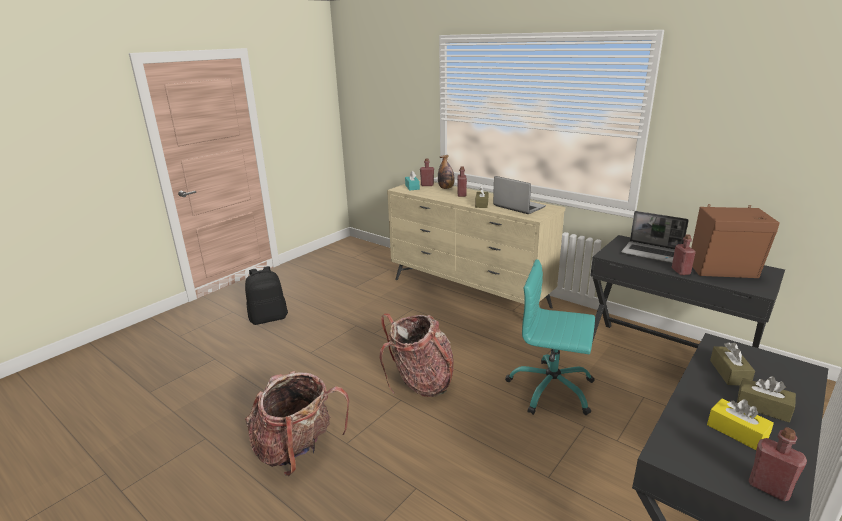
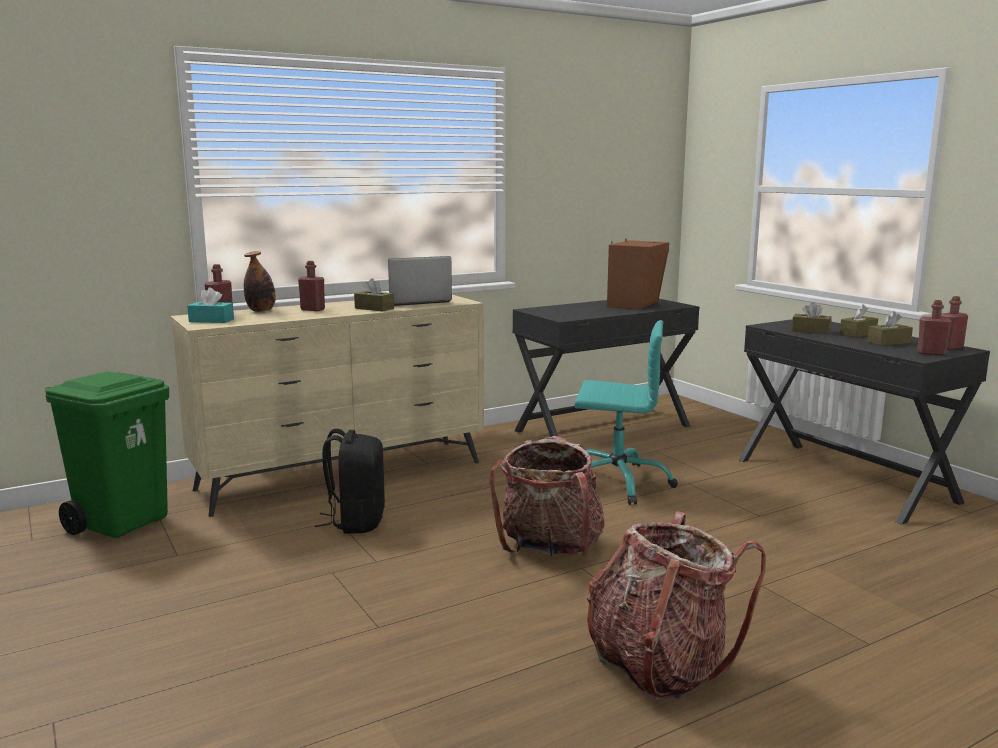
camera: 70 degrees left, 10 degrees down
black backpack [245,266,288,325] -> black backpack moved to [315,429,385,534]
turquoise office chair [505,259,595,415] -> turquoise office chair turned 120 degrees counterclockwise [575,320,678,505]
laptop [621,211,689,263] -> none
red bottle [671,234,696,275] -> red bottle moved to [917,300,952,355]
yellow tissue box [707,398,774,450] -> brown tissue box [867,311,913,346]
none -> green trash can [45,371,169,538]

